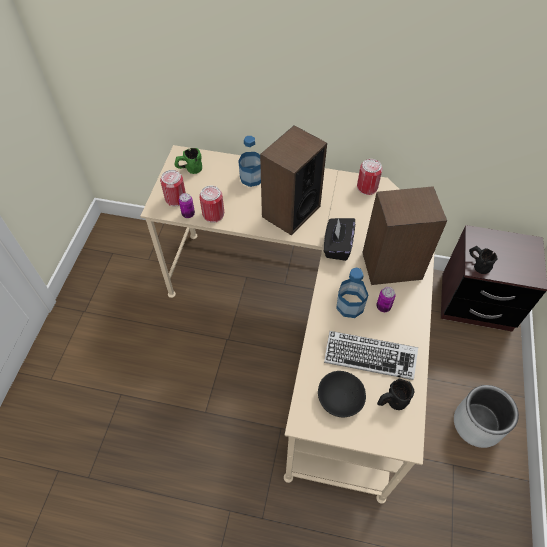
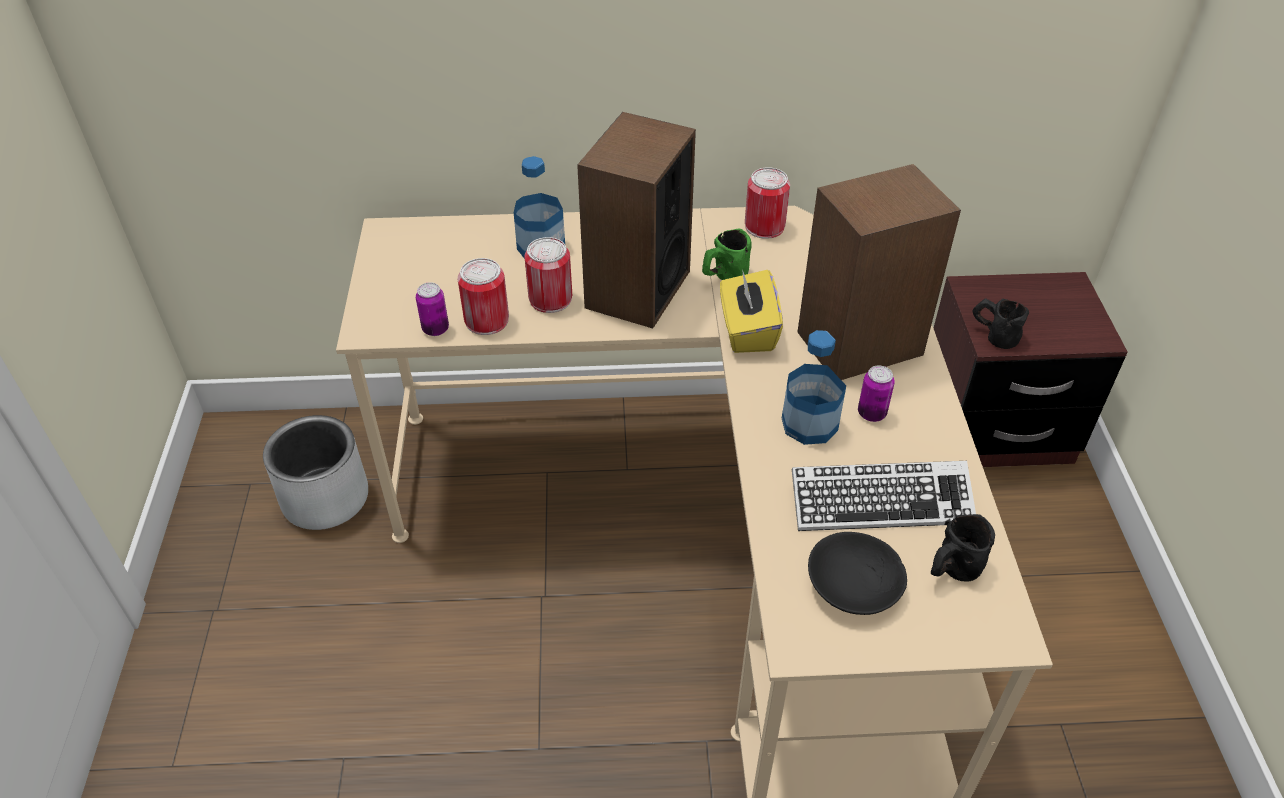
camera: 15 degrees left, 10 degrees down
can [160,170,186,206] -> can moved to [524,237,572,313]
green mug [175,148,202,174] -> green mug moved to [702,229,752,280]
black tissue box [324,218,355,261] -> yellow tissue box [720,269,783,353]
grey planter [454,385,519,448] -> grey planter moved to [263,415,368,530]

